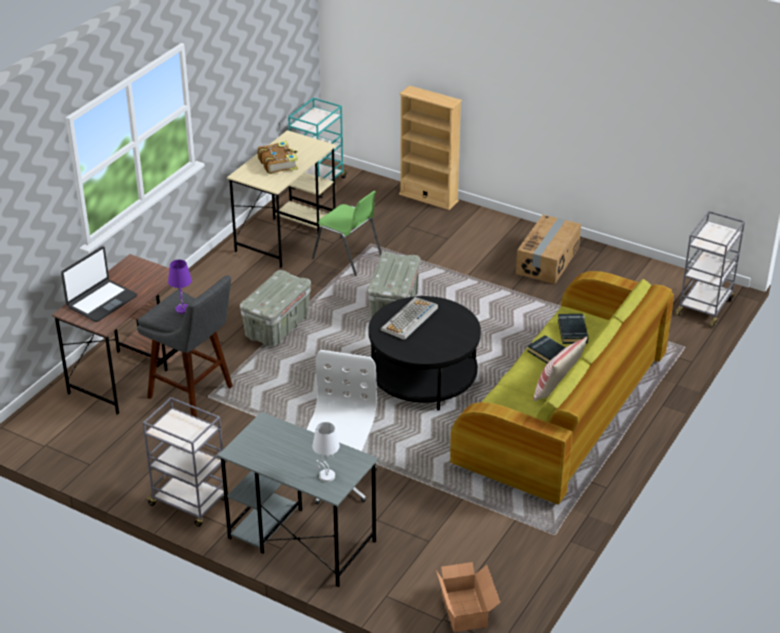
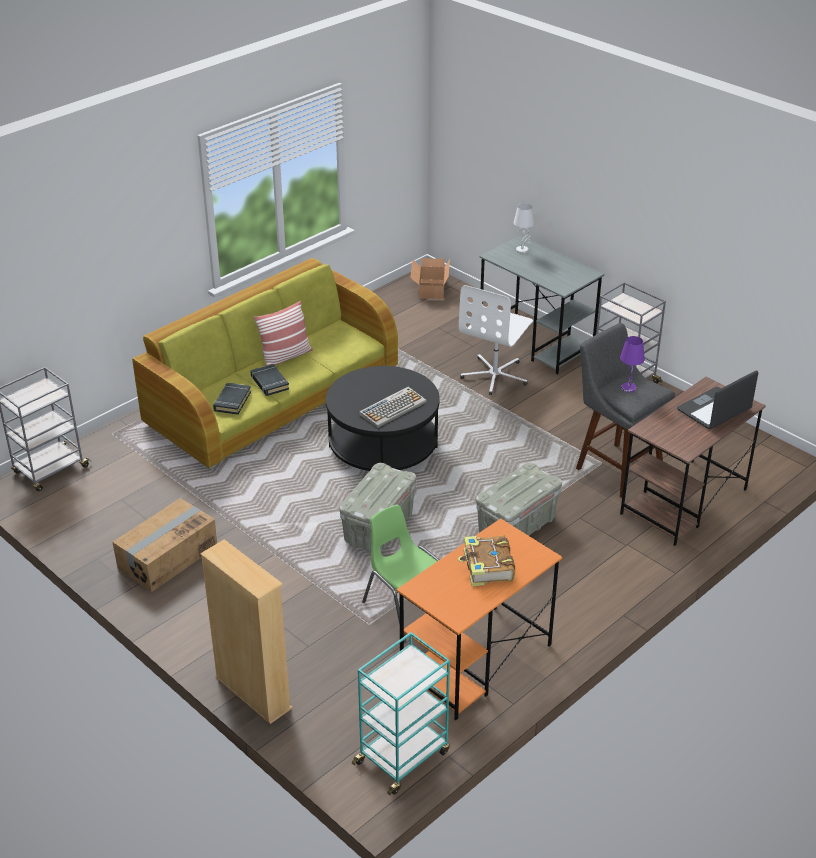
camera: 165 degrees left, 0 degrees up
beige desk [227,130,336,268] -> orange desk [396,518,562,721]

